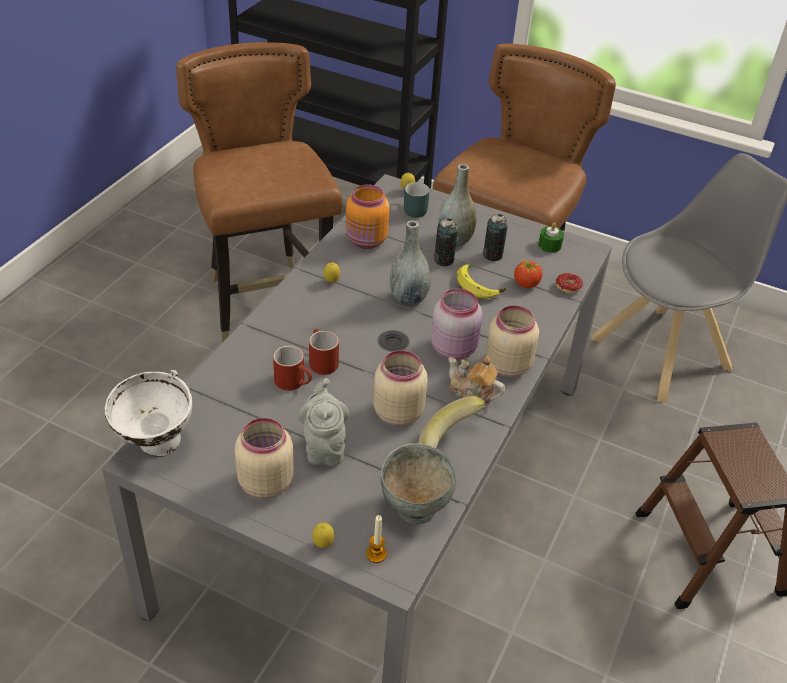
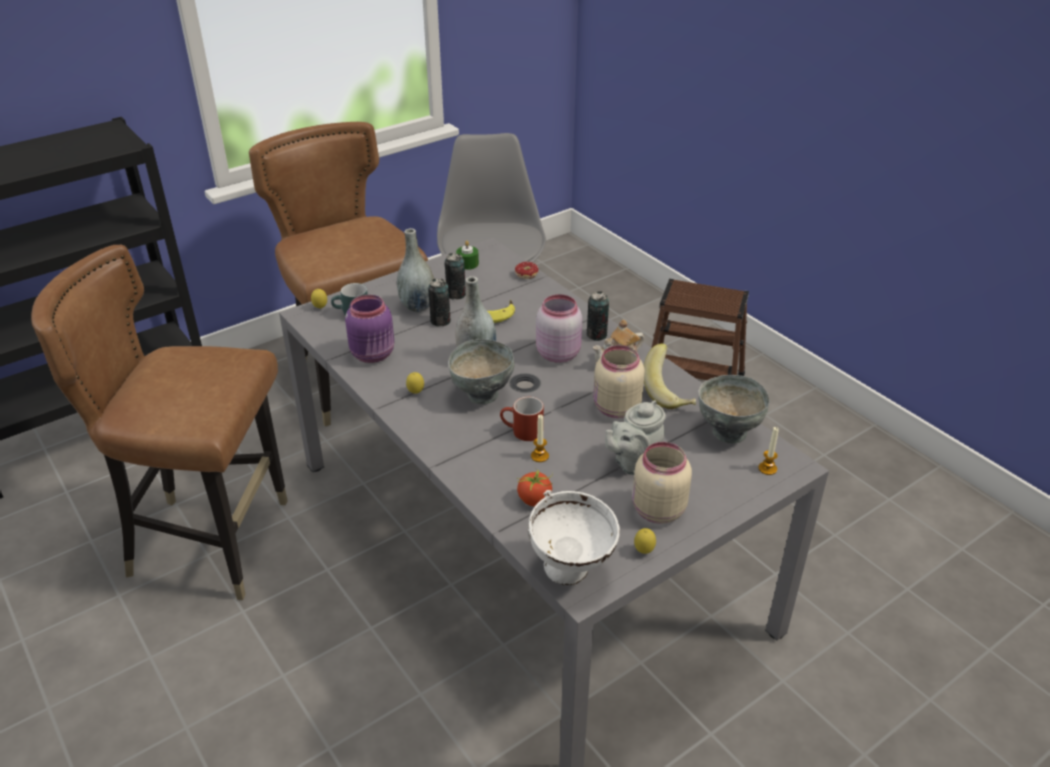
camera: 60 degrees left, 5 degrees down
red mug [273,346,312,390] -> candle [531,414,549,462]
grey teapot [298,378,349,466] -> grey teapot turned 60 degrees counterclockwise [605,400,666,475]
lemon [312,523,335,548] -> lemon moved to [634,528,656,554]
orange jar [346,184,390,249] -> purple jar [345,295,394,363]
beige jar [485,305,539,377] -> can [587,291,609,341]
tomato [514,258,543,288] -> tomato moved to [517,468,553,506]
none -> grey bowl [448,339,514,404]

